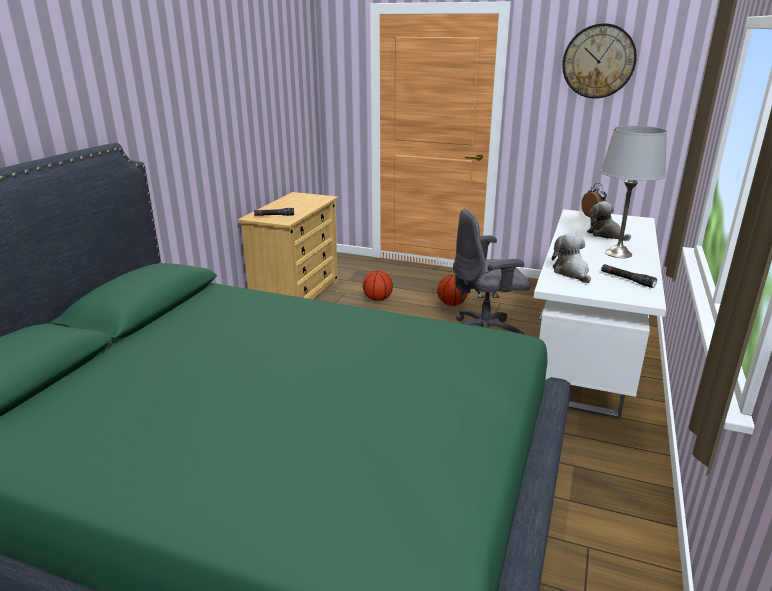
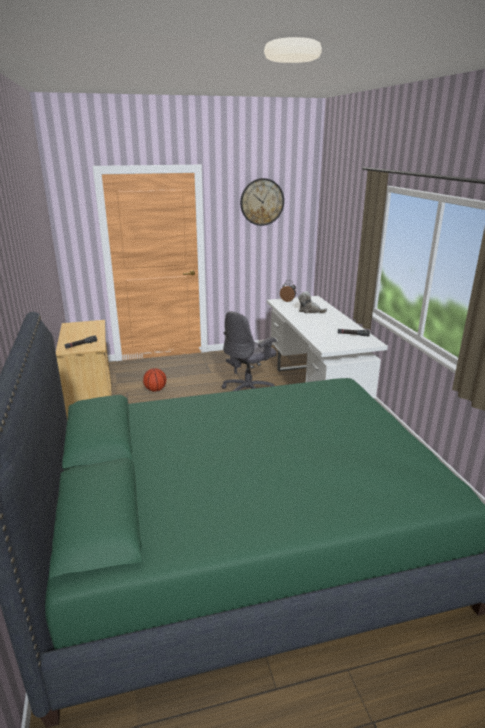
camera: 35 degrees left, 0 degrees up
basketball [437,275,468,306] -> none
plush toy [552,233,591,283] -> none
grey table lamp [601,126,667,258] -> none

